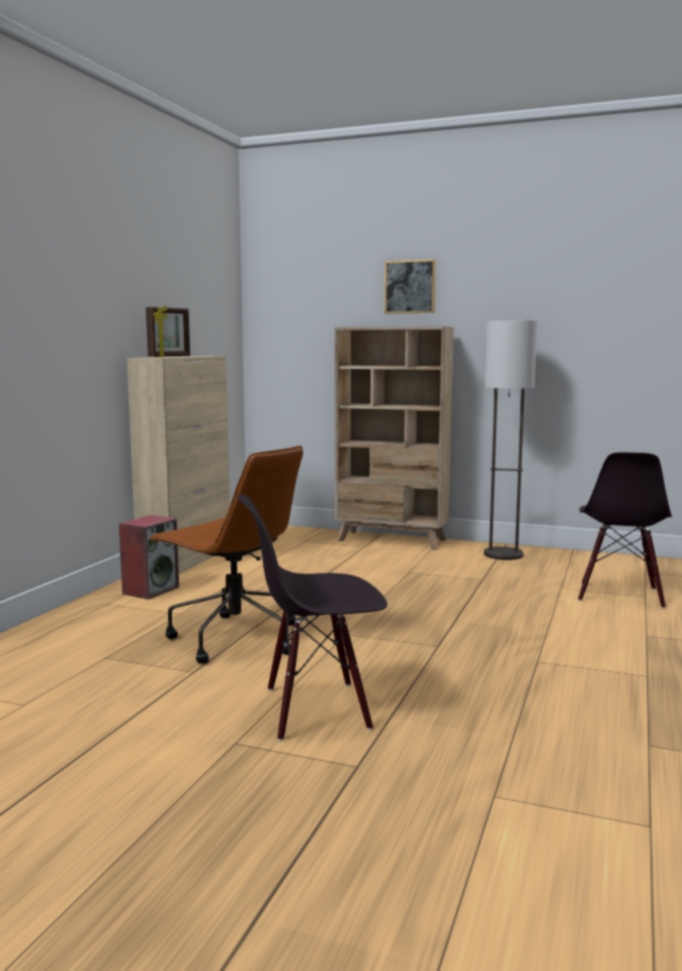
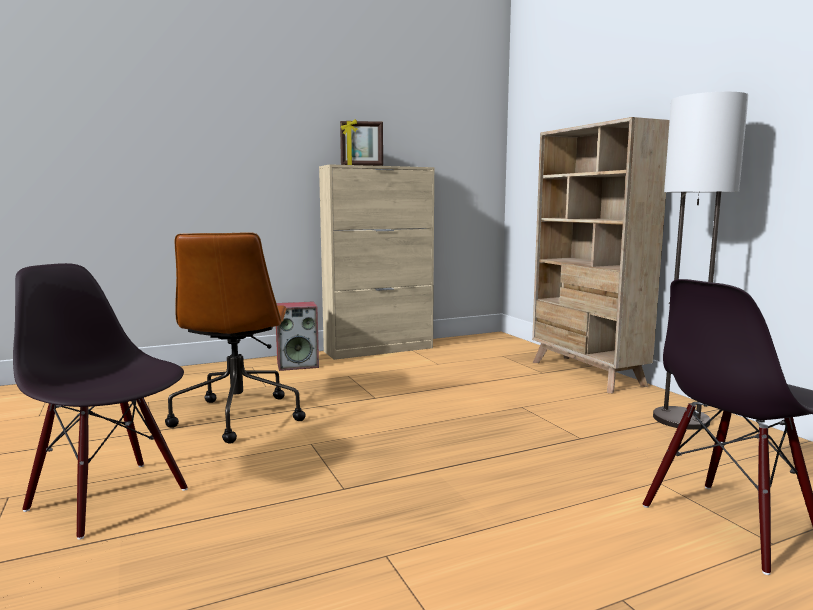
camera: 45 degrees right, 0 degrees up
picture [384,259,436,314] -> none

